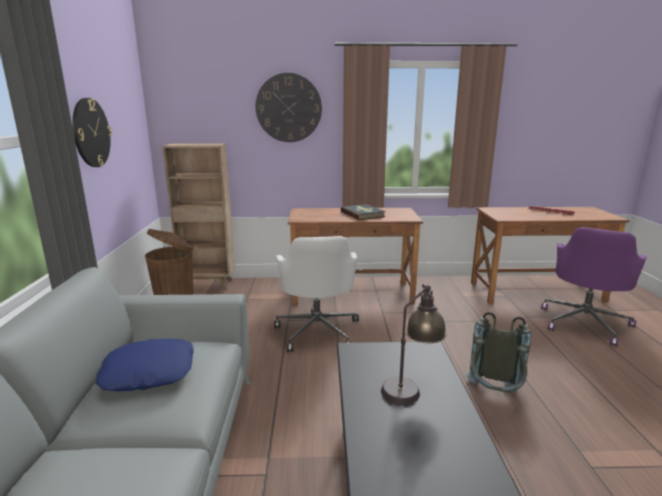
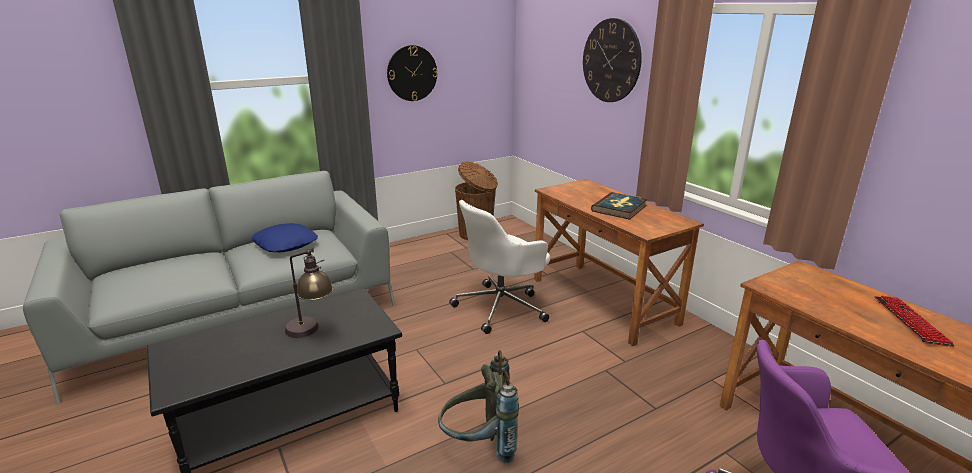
camera: 60 degrees right, 5 degrees up
brown bookcase [162,143,235,290] -> none

